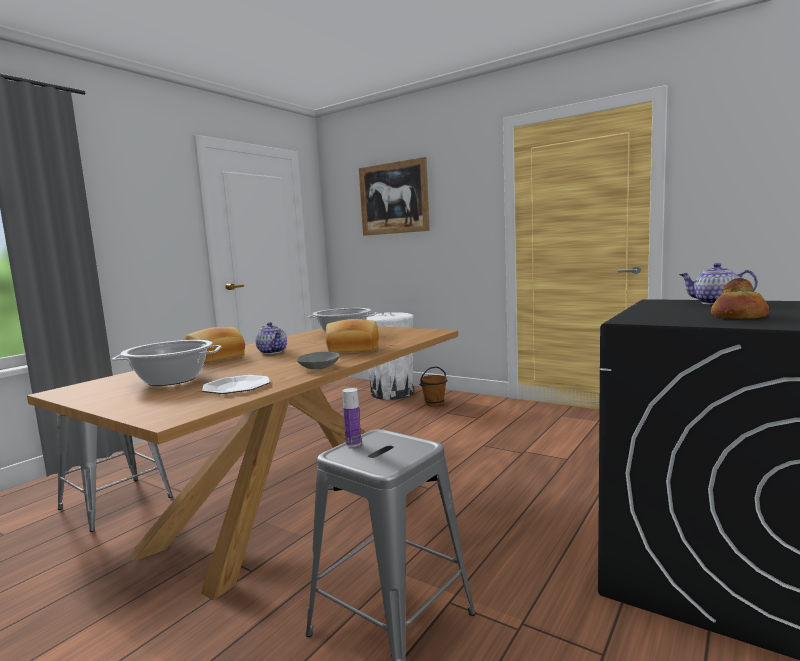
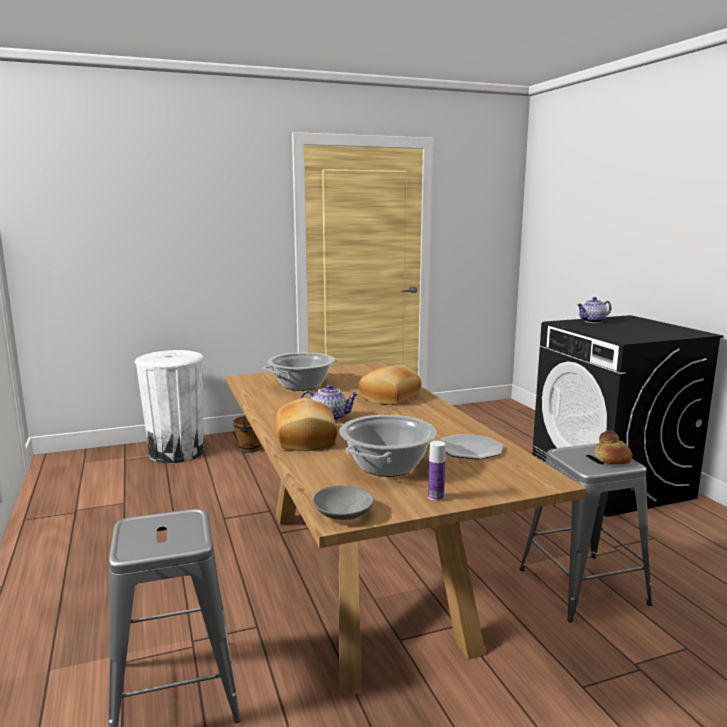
camera: 55 degrees left, 5 degrees up
grey bowl [297,352,340,369] -> grey bowl moved to [313,485,373,520]
bottle [342,388,361,447] -> bottle moved to [428,441,446,501]
picture [359,157,430,236] -> none
bread [711,278,769,319] -> bread moved to [594,430,632,465]

